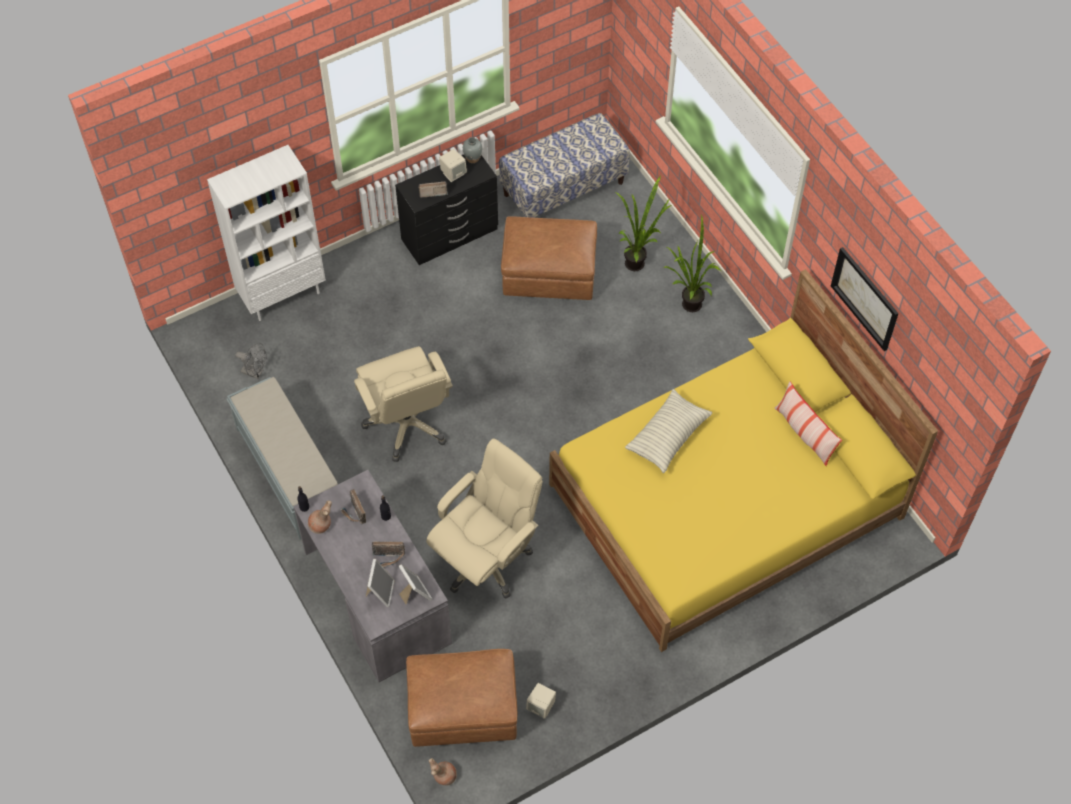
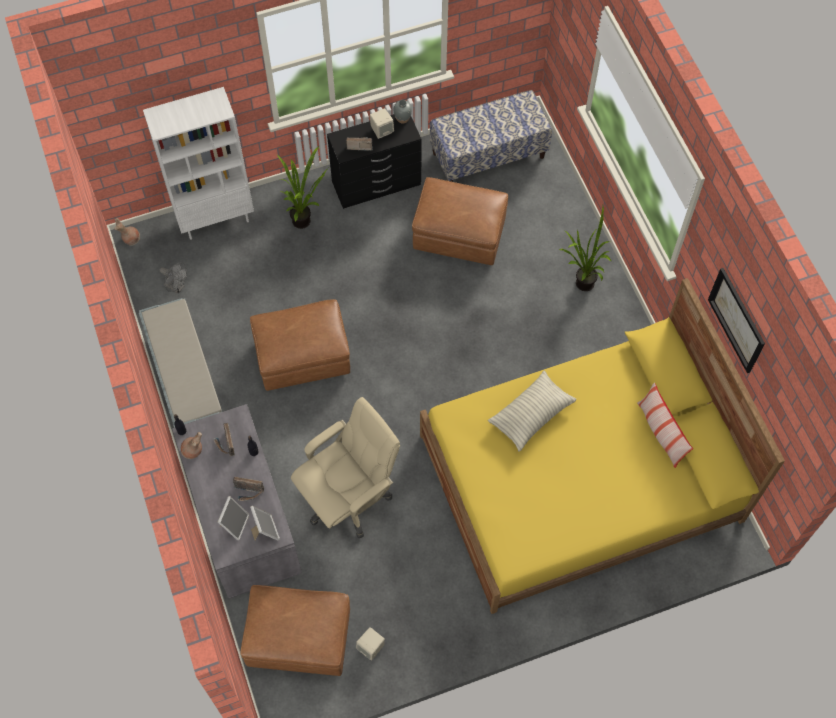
camera: 10 degrees right, 5 degrees up
beige office chair [354,346,453,462] -> brown ottoman [250,299,350,391]
brown vase [429,758,457,786] -> brown vase moved to [114,218,140,246]
potted plant [614,176,672,271] -> potted plant moved to [276,146,328,229]

